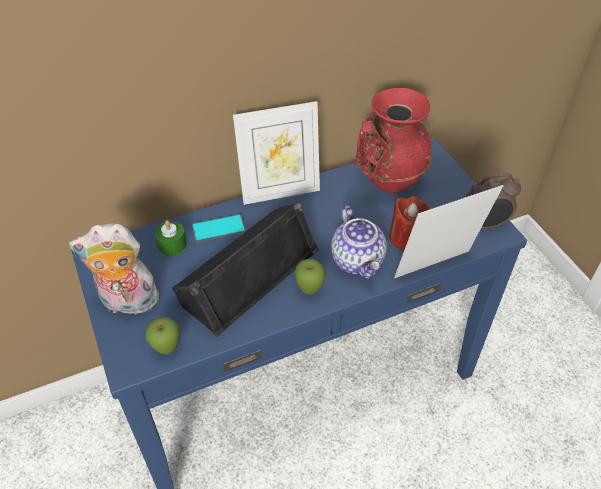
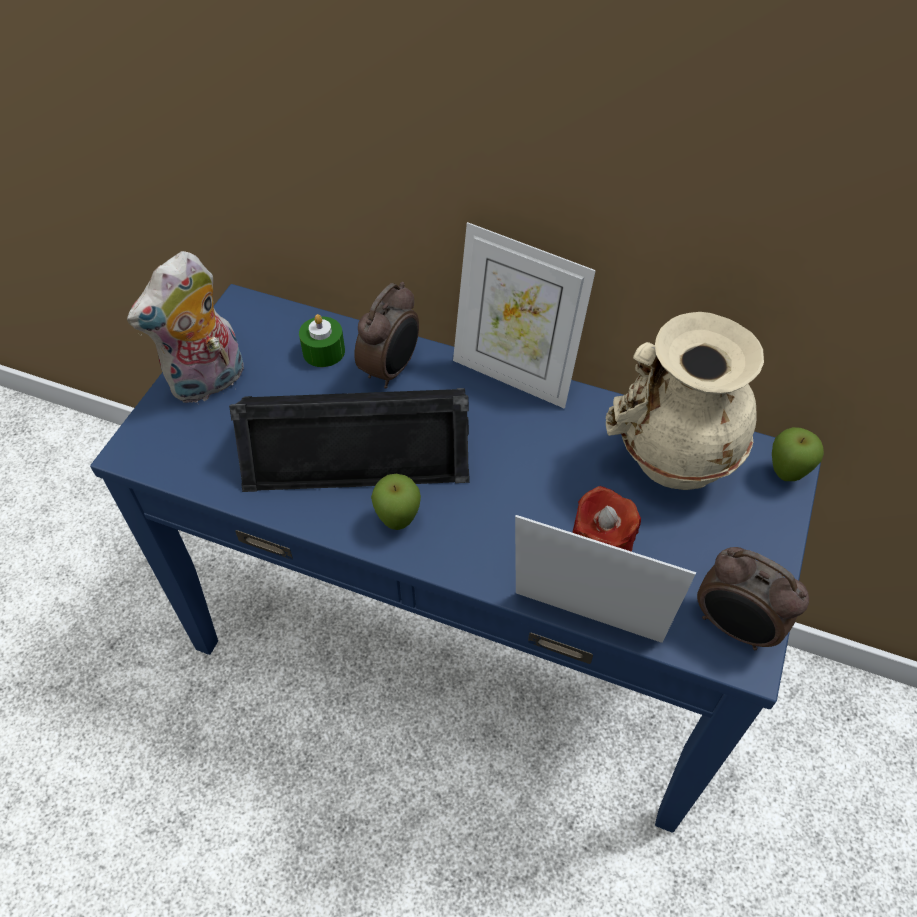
camera: 45 degrees right, 5 degrees up
plush toy [69,223,161,315] -> plush toy turned 90 degrees counterclockwise [127,251,244,403]
apple [145,317,180,354] -> apple moved to [772,427,824,481]
phone [192,214,246,243] -> alarm clock [354,282,419,389]
teapot [331,206,387,279] -> none
red vase [355,88,432,193] -> beige vase [606,312,764,490]

